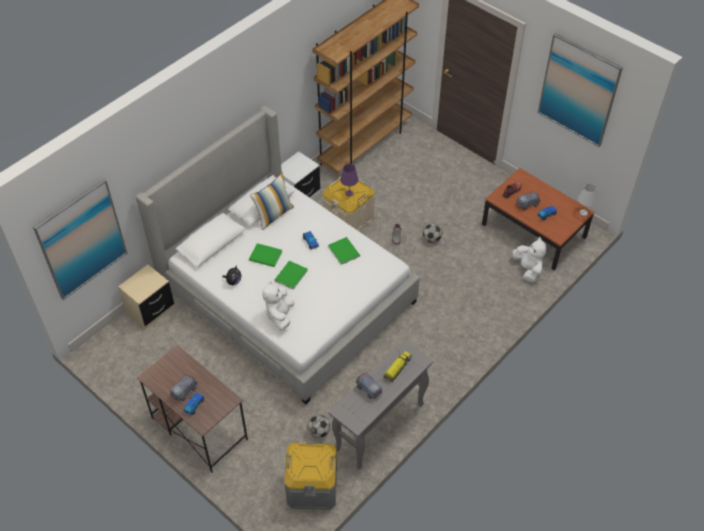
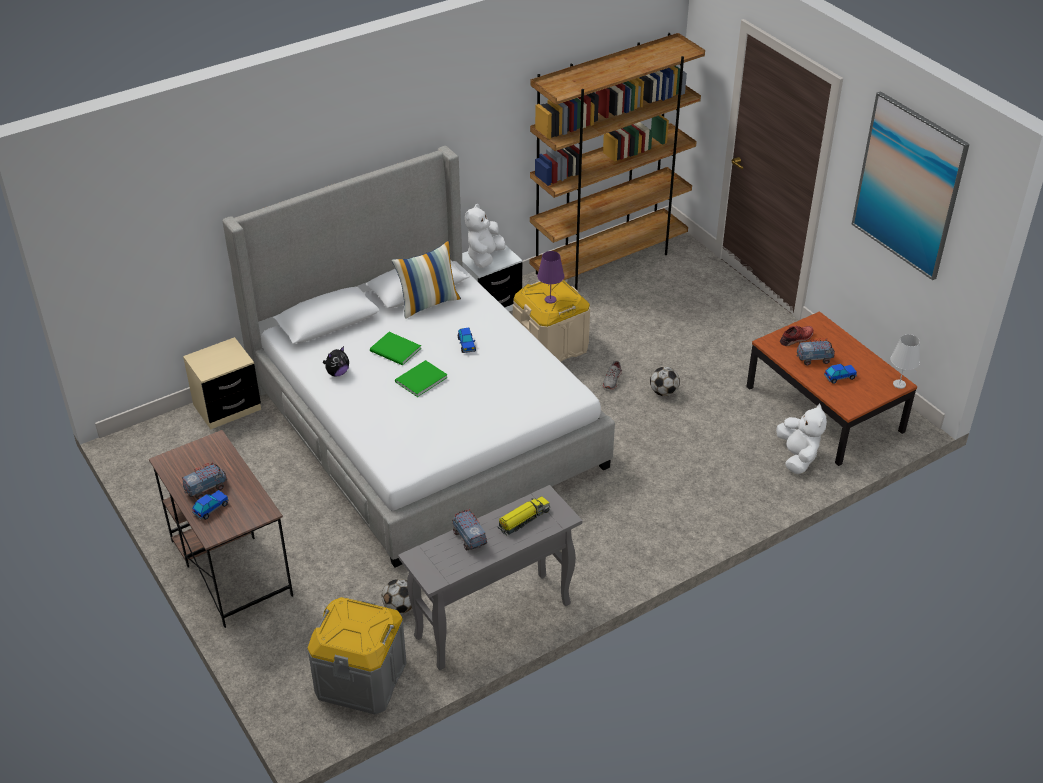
camera: 15 degrees right, 10 degrees down
picture [33,179,127,300] -> none
white plush toy [262,281,294,330] -> white plush toy moved to [465,204,506,268]
green book [328,237,360,265] -> none

